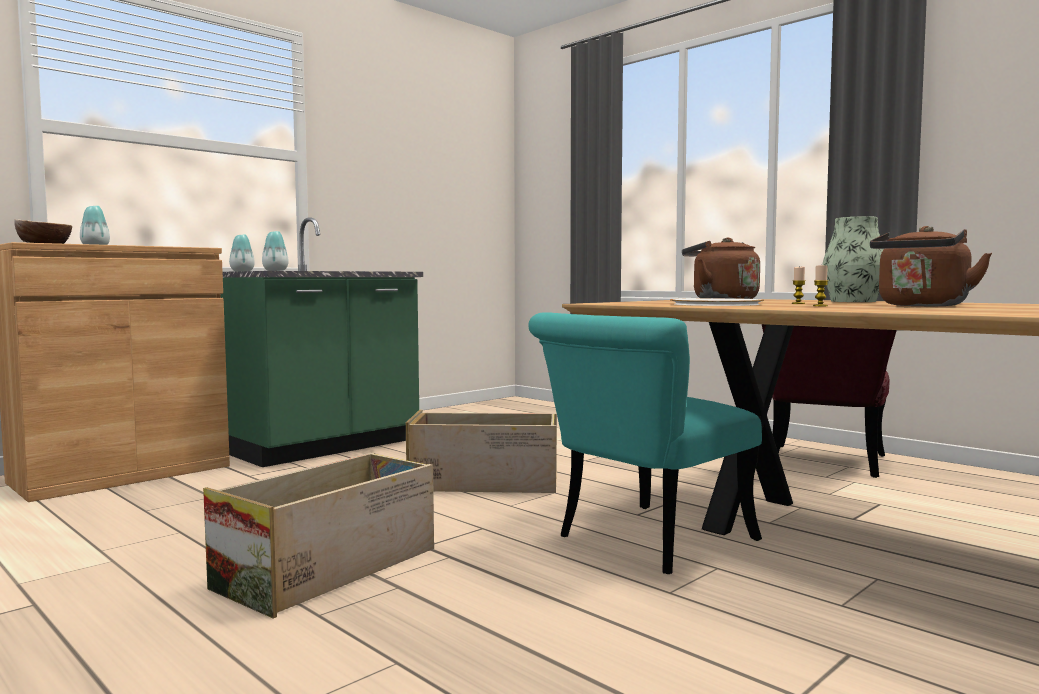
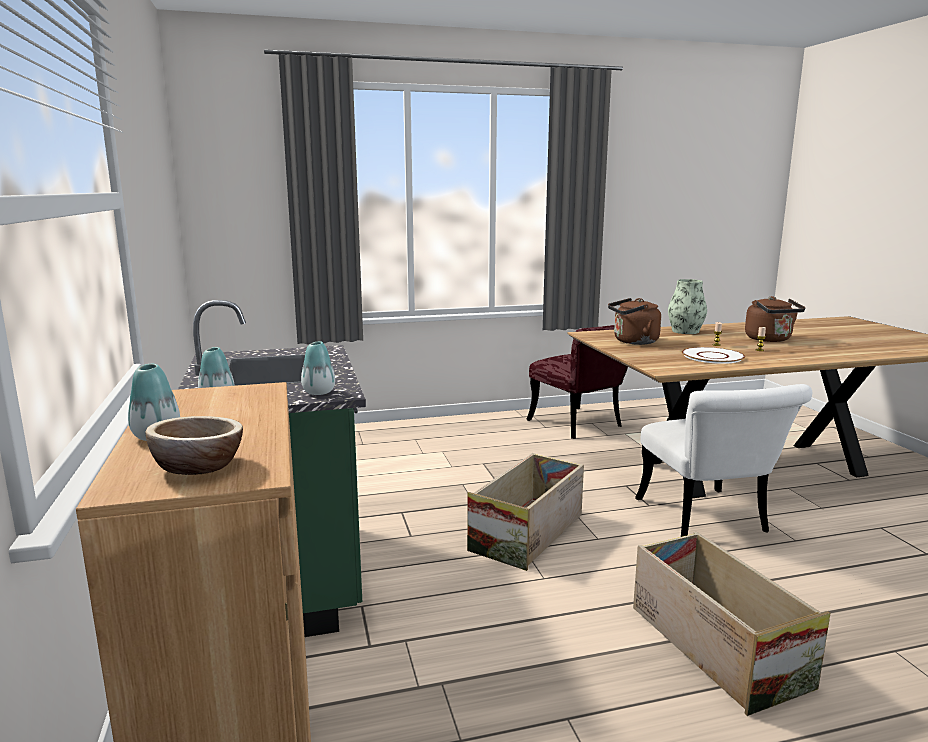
camera: 60 degrees left, 10 degrees up
turquoise chair [528,312,762,574] -> white chair [635,384,812,537]

